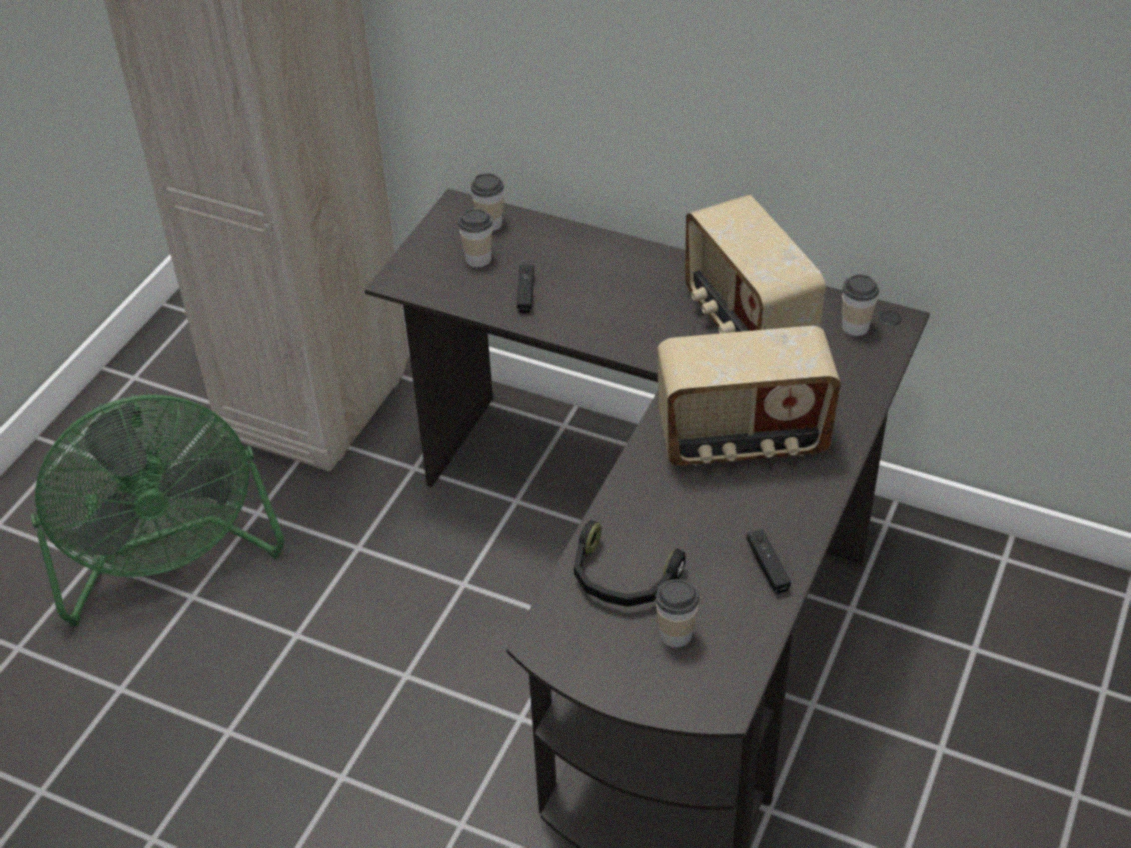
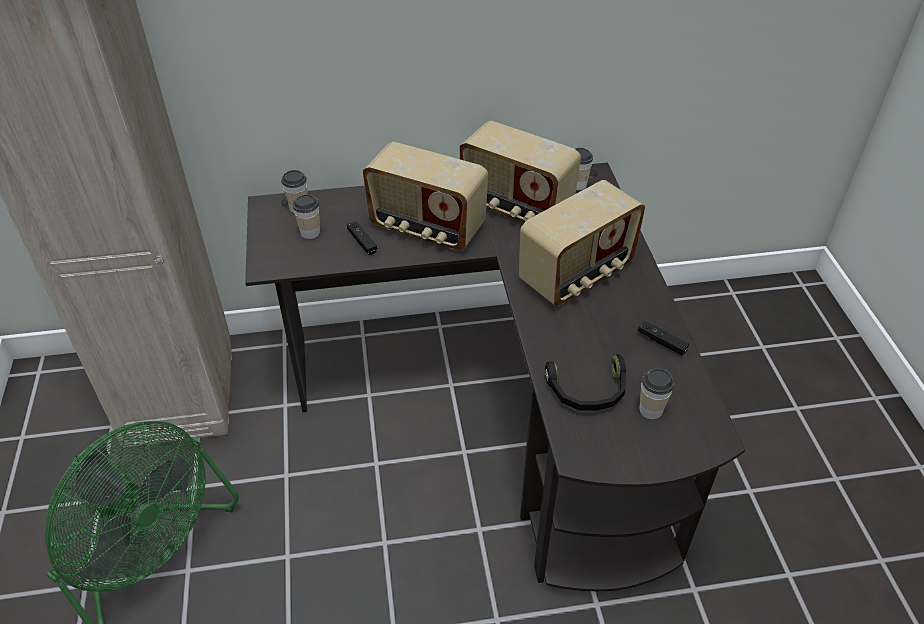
camera: 35 degrees left, 0 degrees up
none -> radio [363,142,488,250]

